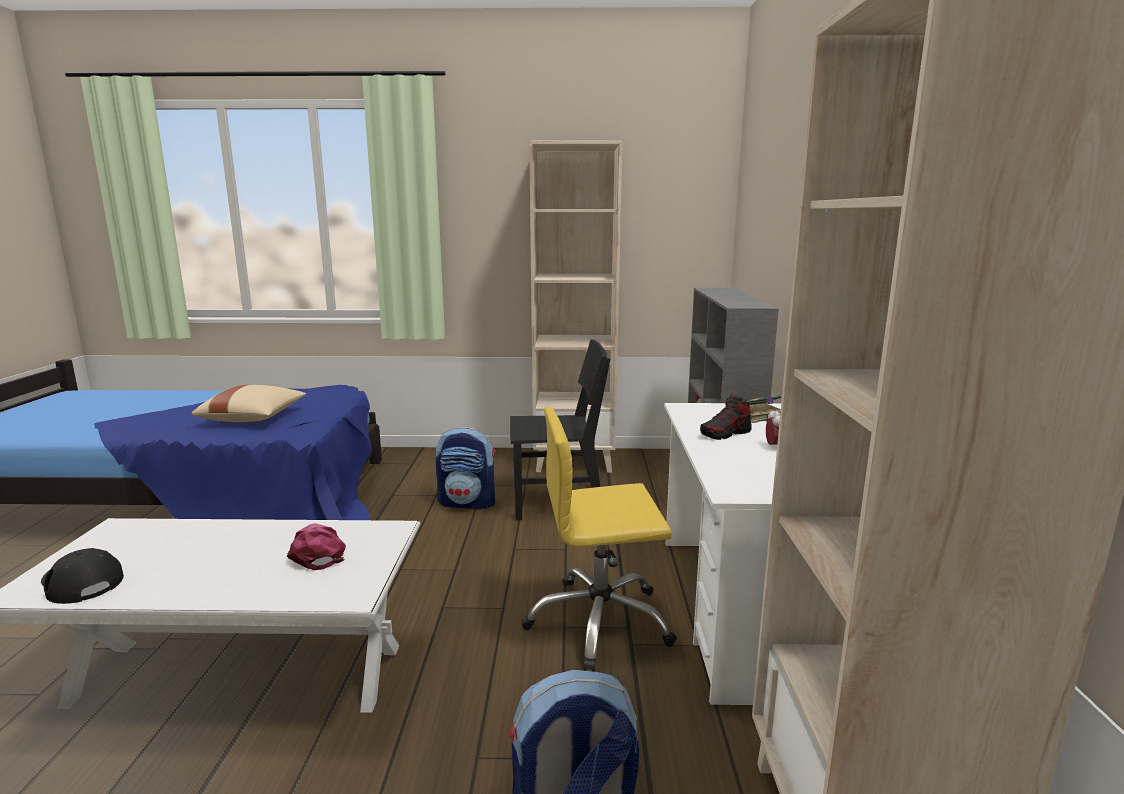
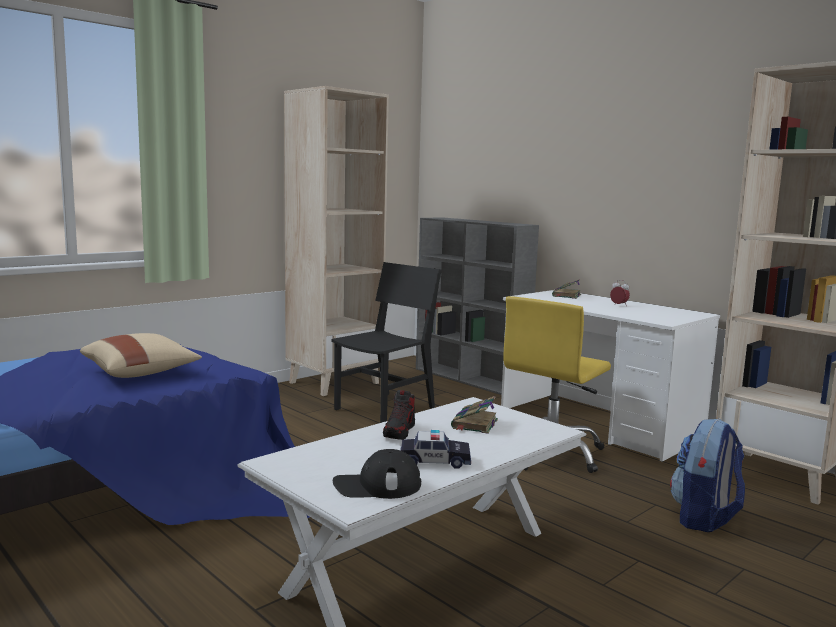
camera: 45 degrees left, 5 degrees down
pink cap [287,523,346,570] -> book [451,396,498,434]
backpack [435,427,496,509] -> none
shoe [700,394,752,440] -> shoe moved to [383,390,415,440]
none -> toy car [400,430,471,469]

